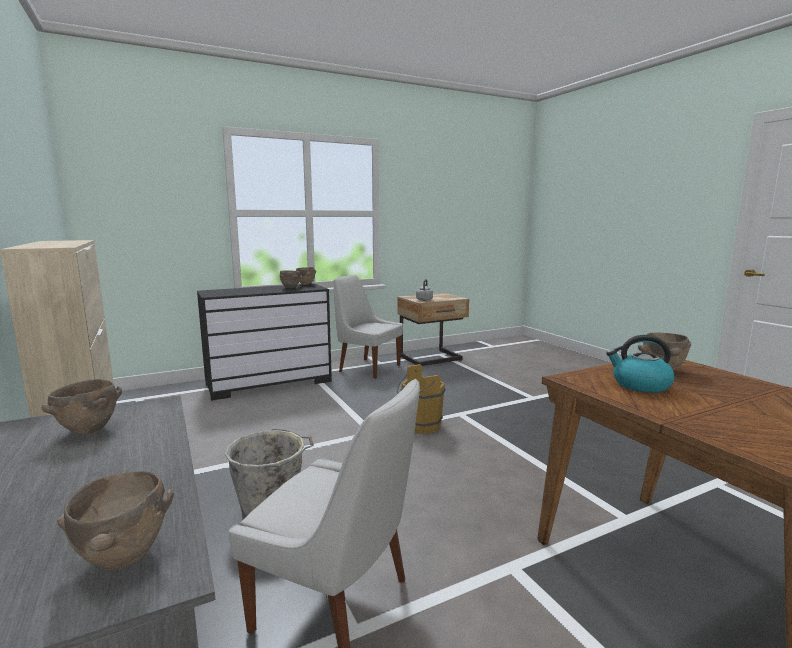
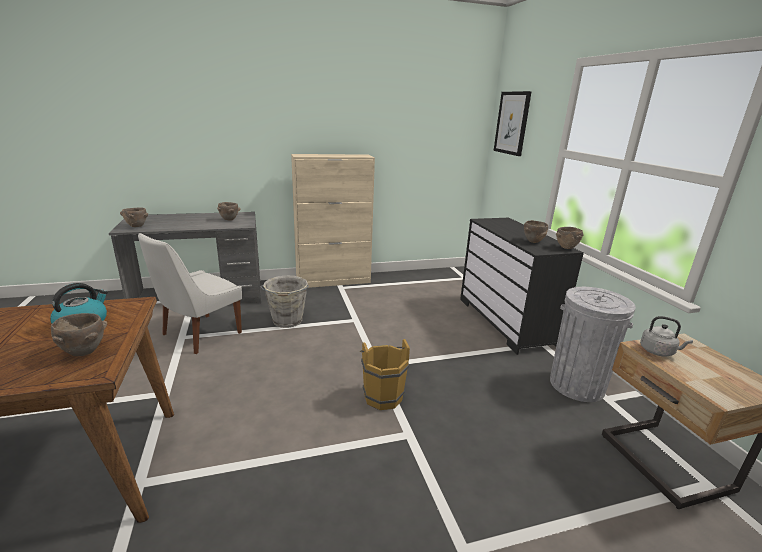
camera: 100 degrees right, 10 degrees up
white chair [334,275,403,379] -> grey trash can [550,287,636,402]
none -> picture [494,91,532,156]

